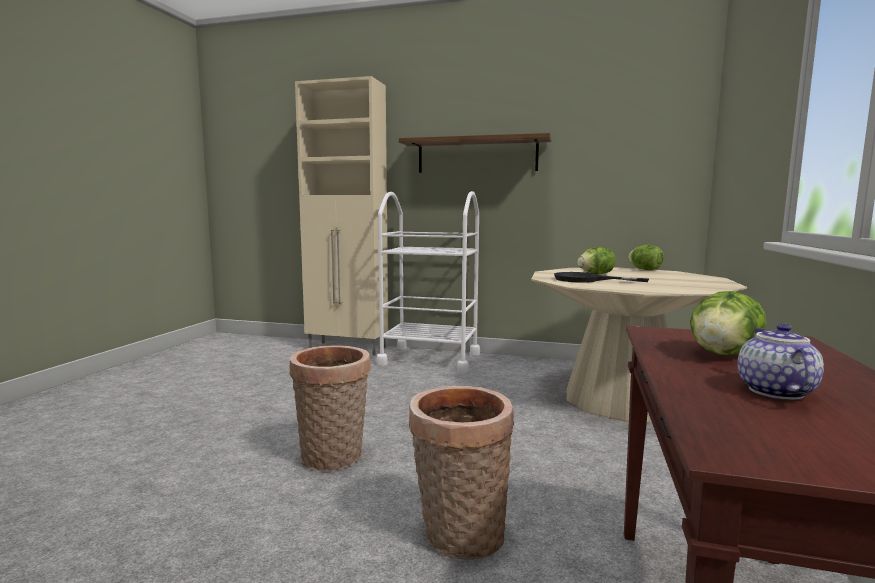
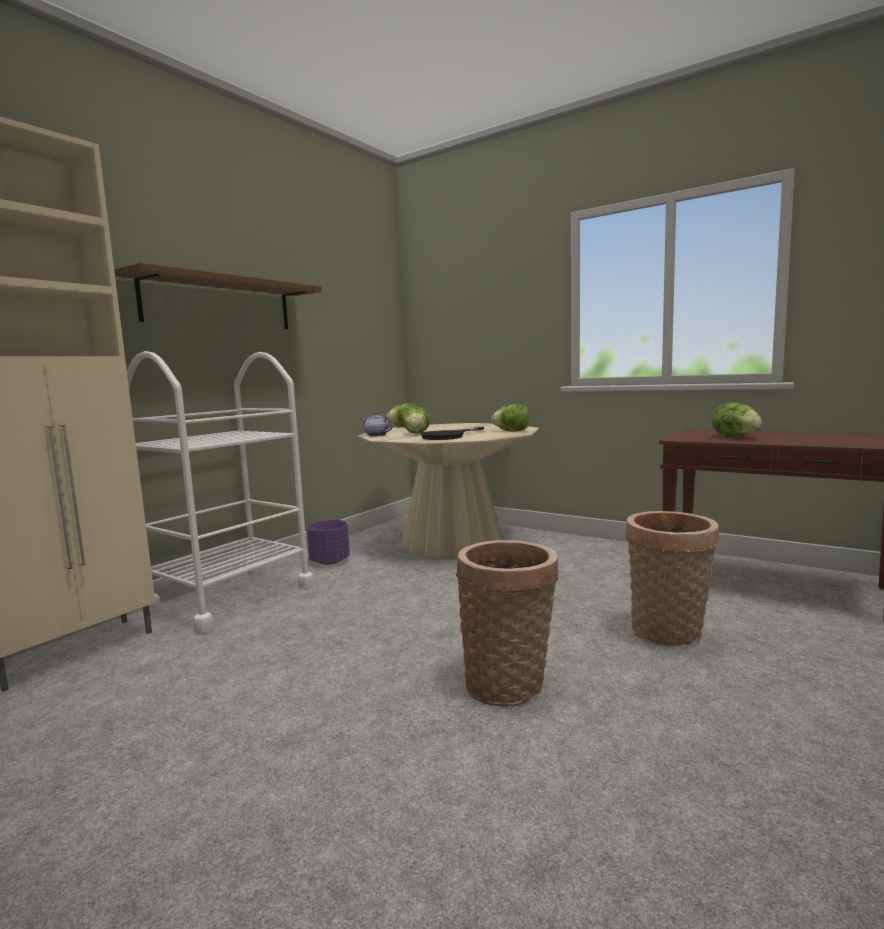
camera: 70 degrees left, 0 degrees up
teapot [738,323,824,400] -> teapot moved to [360,412,393,437]
none -> purple planter [306,520,350,565]
none -> lettuce [492,404,529,432]

